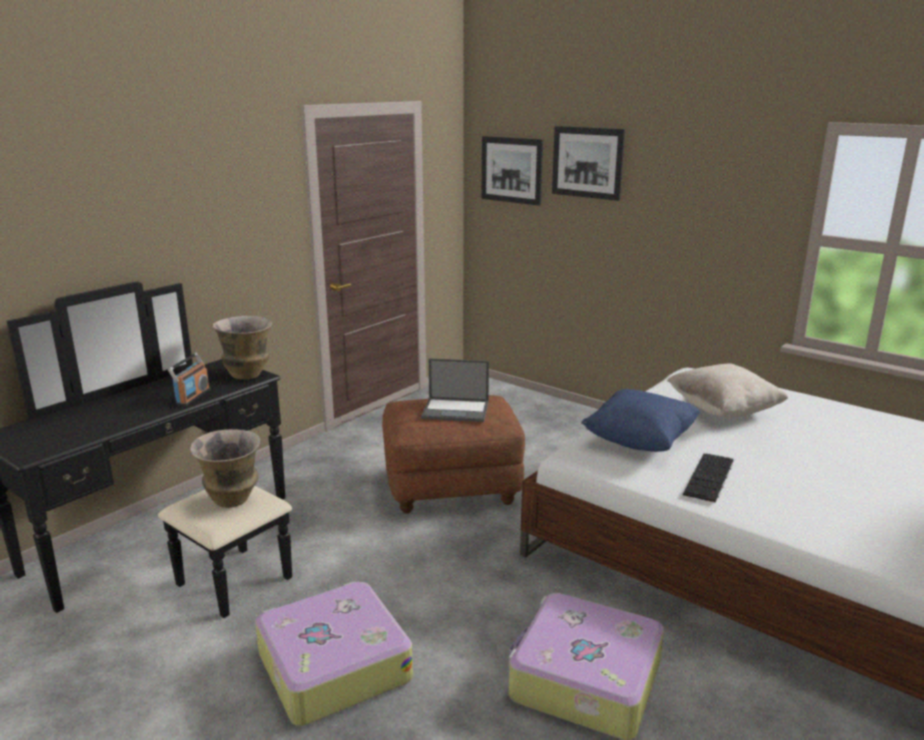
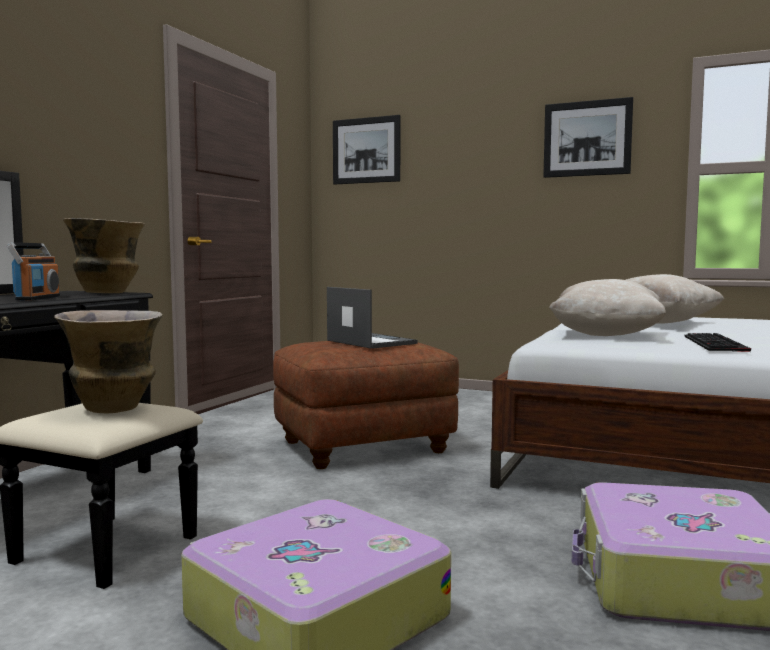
camera: 15 degrees left, 15 degrees down
laptop [421,358,489,422] -> laptop turned 120 degrees counterclockwise [327,287,418,349]
picture [552,126,625,201] -> picture moved to [543,97,633,178]
blue pillow [581,389,701,452] -> beige pillow [549,279,666,336]

